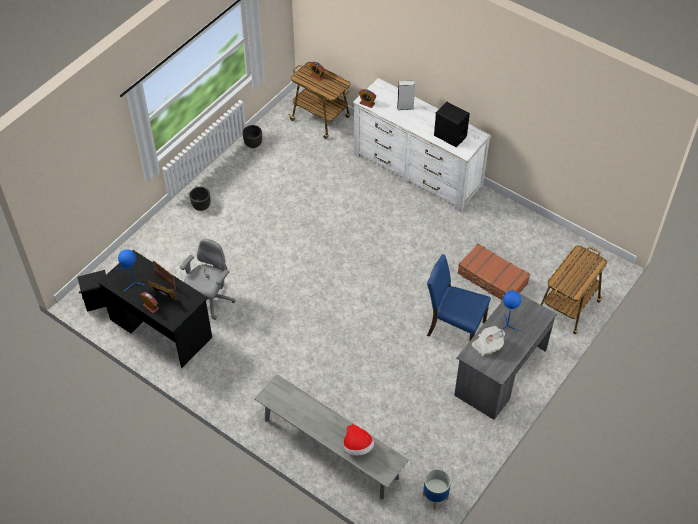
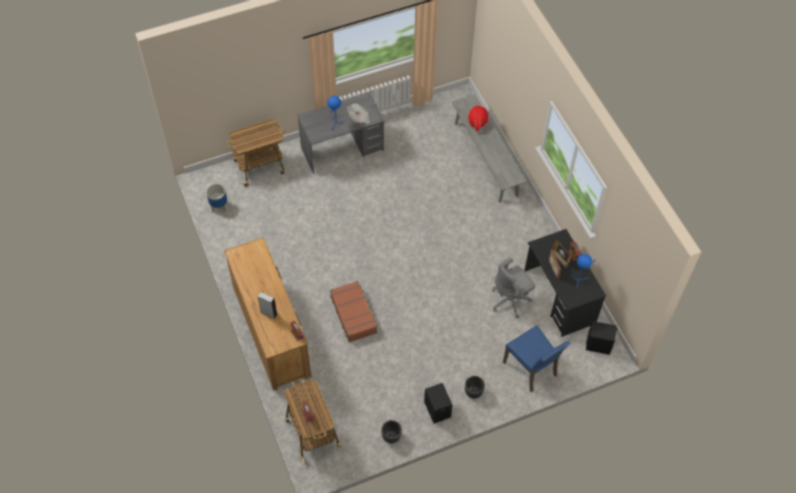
camera: 150 degrees left, 5 degrees up
white dresser [353,78,492,212] -> brown dresser [224,237,311,391]
planter [423,469,451,509] -> planter moved to [206,184,227,213]
blue chair [427,254,491,342] -> blue chair moved to [503,325,571,393]
black speaker [434,102,470,147] -> black speaker moved to [424,383,452,423]
brown suitcase [458,243,530,301] -> brown suitcase moved to [330,281,377,342]

